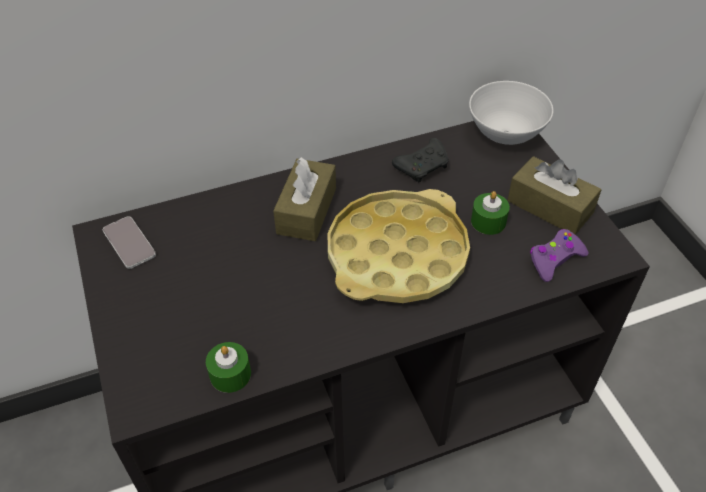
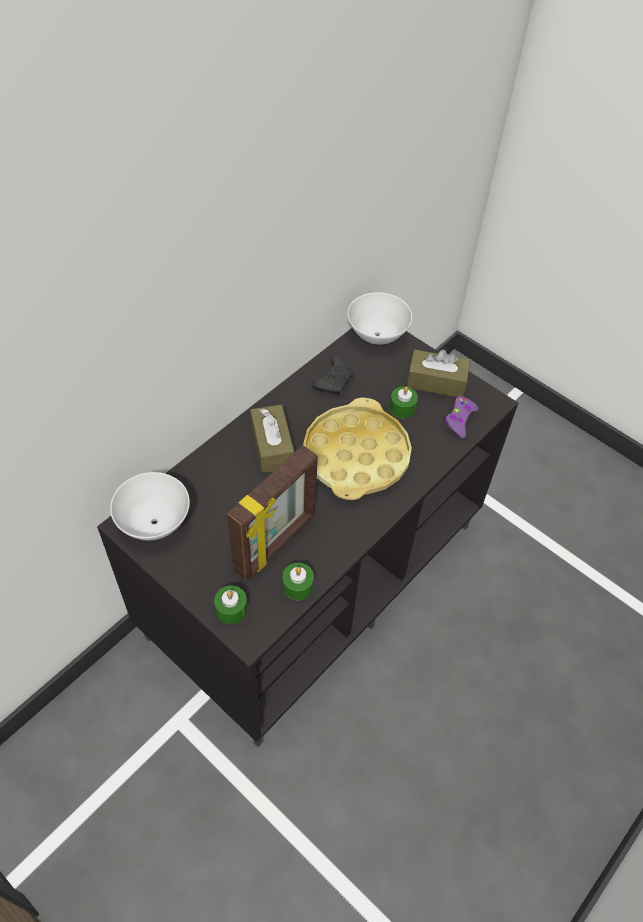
camera: 30 degrees left, 5 degrees up
phone [103,216,156,269] -> white bowl [110,472,190,540]
none -> green candle [214,585,247,624]
none -> picture frame [227,445,318,581]

